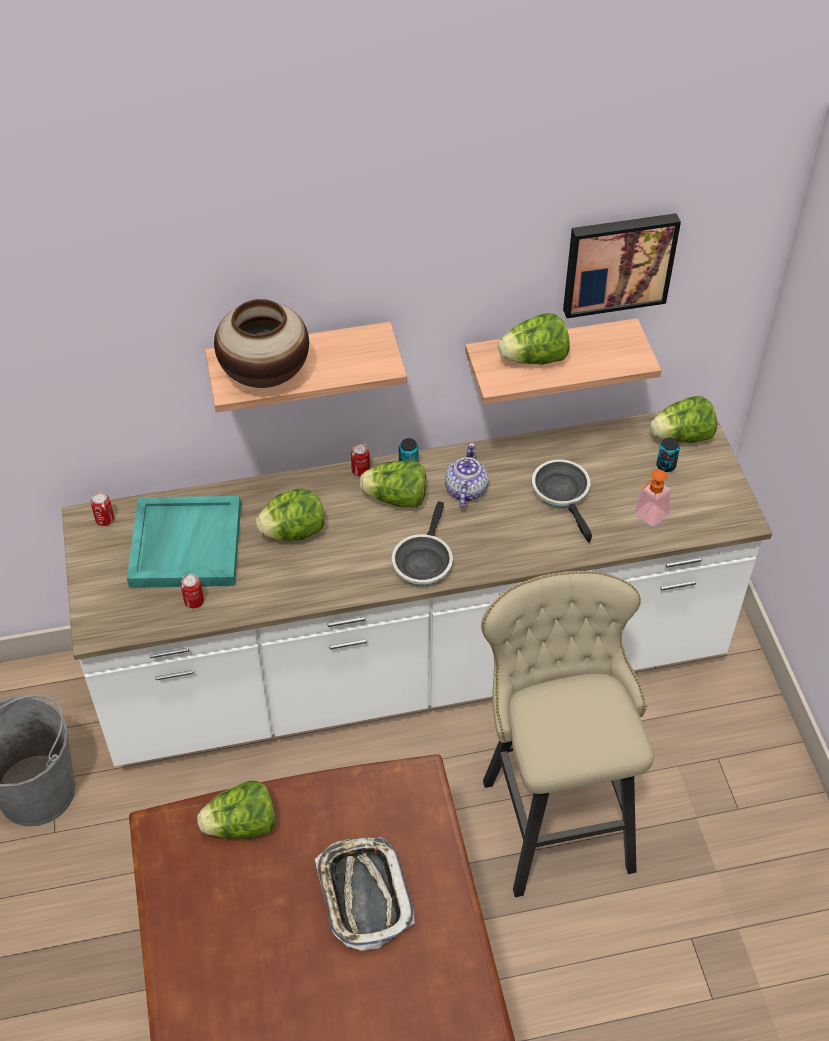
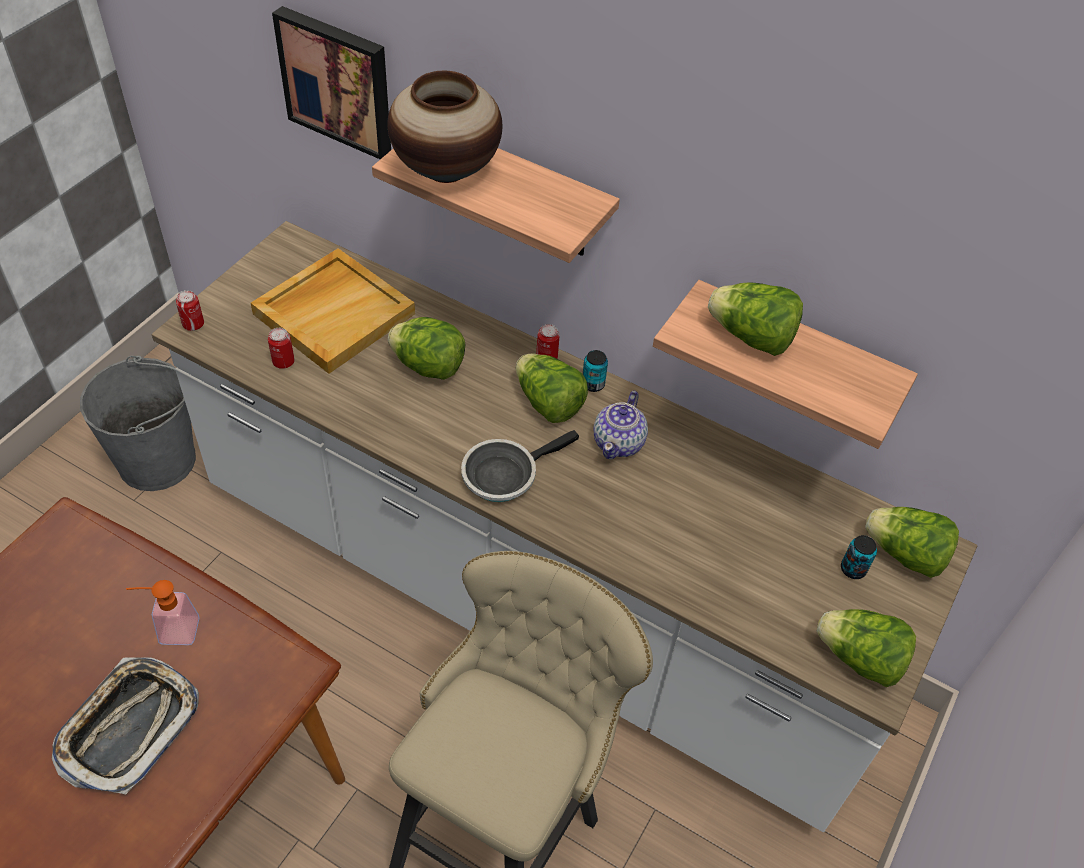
camera: 40 degrees right, 0 degrees up
can [91,492,114,526] -> can moved to [176,290,204,331]
turquoise tray [127,496,241,588] -> beige tray [251,248,415,374]
lettuce [197,781,275,839] -> lettuce moved to [817,609,916,687]
teapot [445,443,489,508] -> teapot turned 150 degrees clockwise [593,391,648,459]
frying pan [532,459,592,543] -> none
picture [563,213,681,318] -> picture moved to [272,6,391,159]
soap dispenser [634,469,671,527] -> soap dispenser moved to [126,580,199,645]

